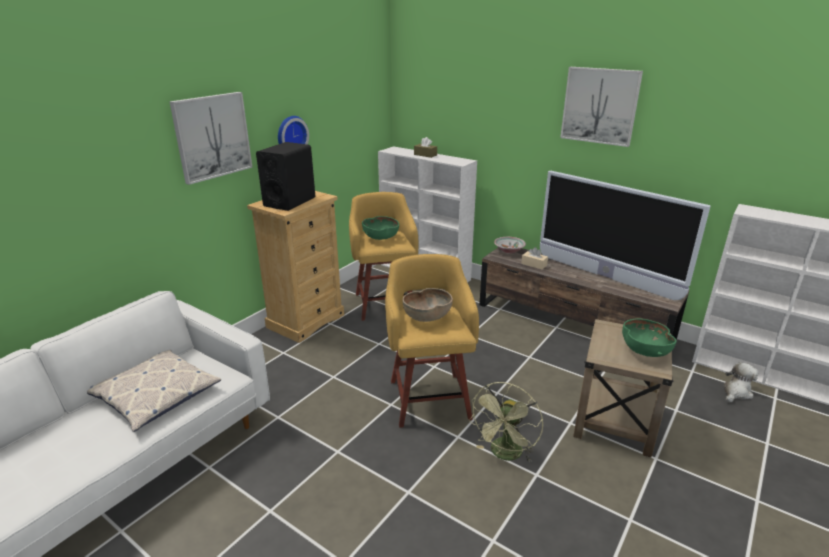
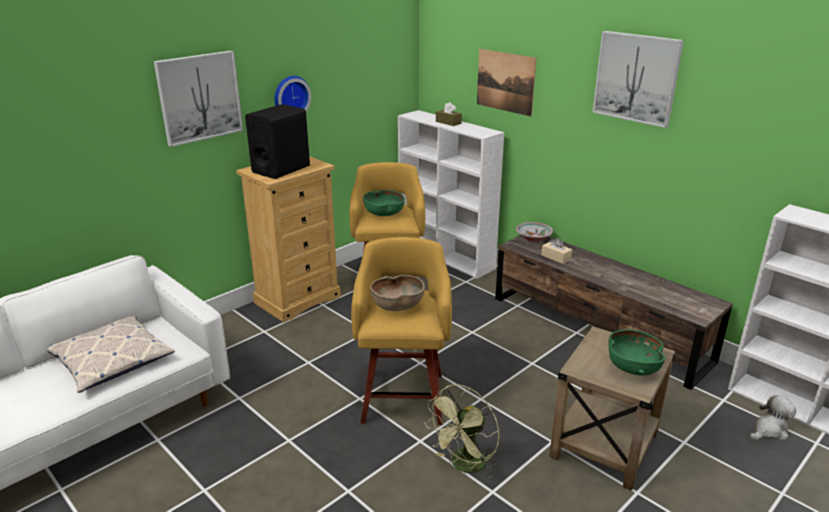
camera: 10 degrees right, 0 degrees up
television [540,171,711,300] -> none
none -> picture [477,49,536,117]

